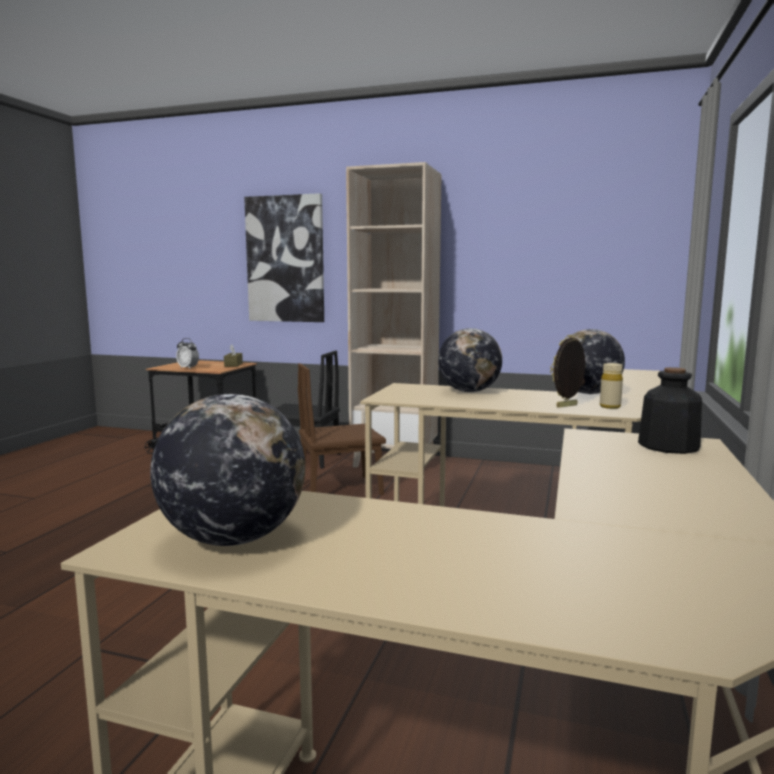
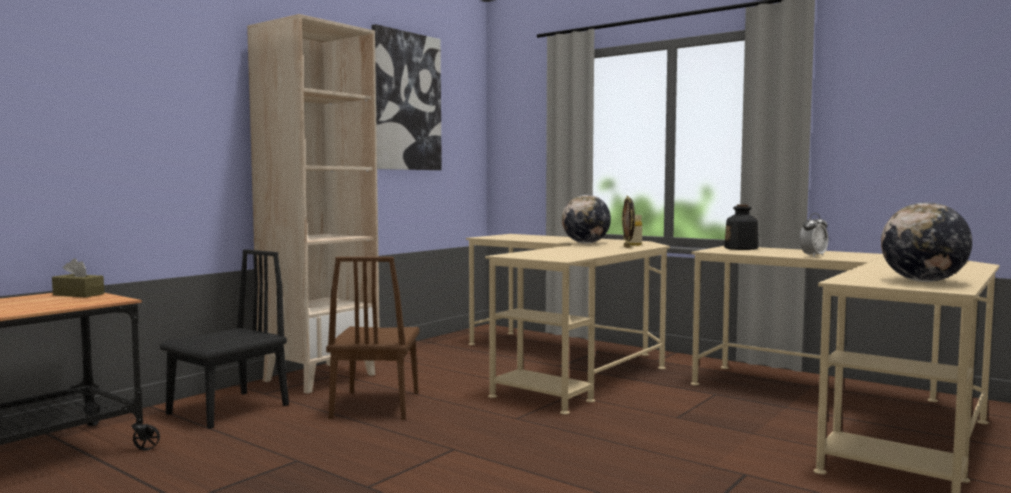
camera: 70 degrees left, 5 degrees down
alarm clock [176,338,199,369] -> alarm clock moved to [800,213,828,257]
picture [244,193,324,322] -> picture moved to [372,24,442,170]
globe [438,328,502,392] -> none

